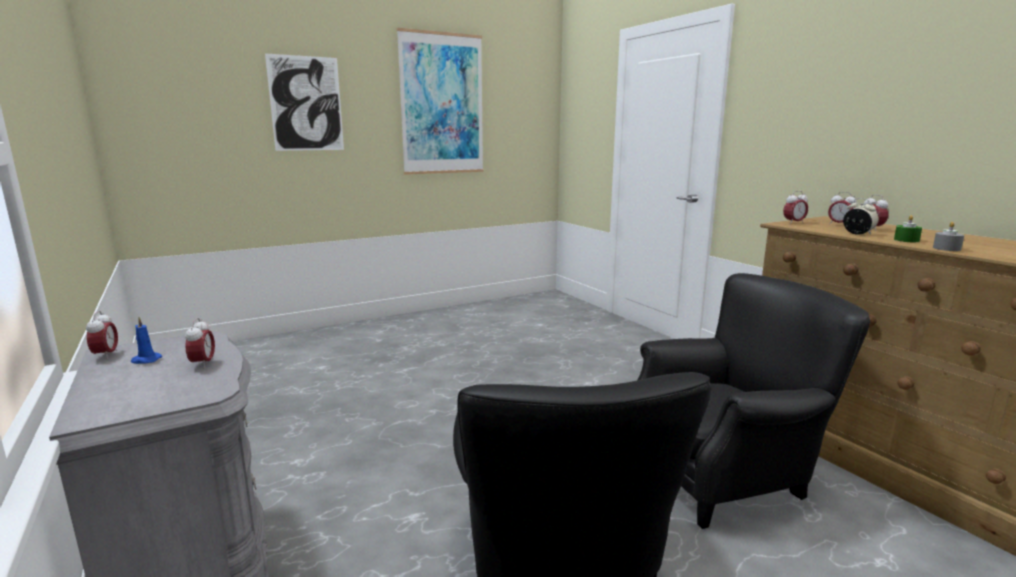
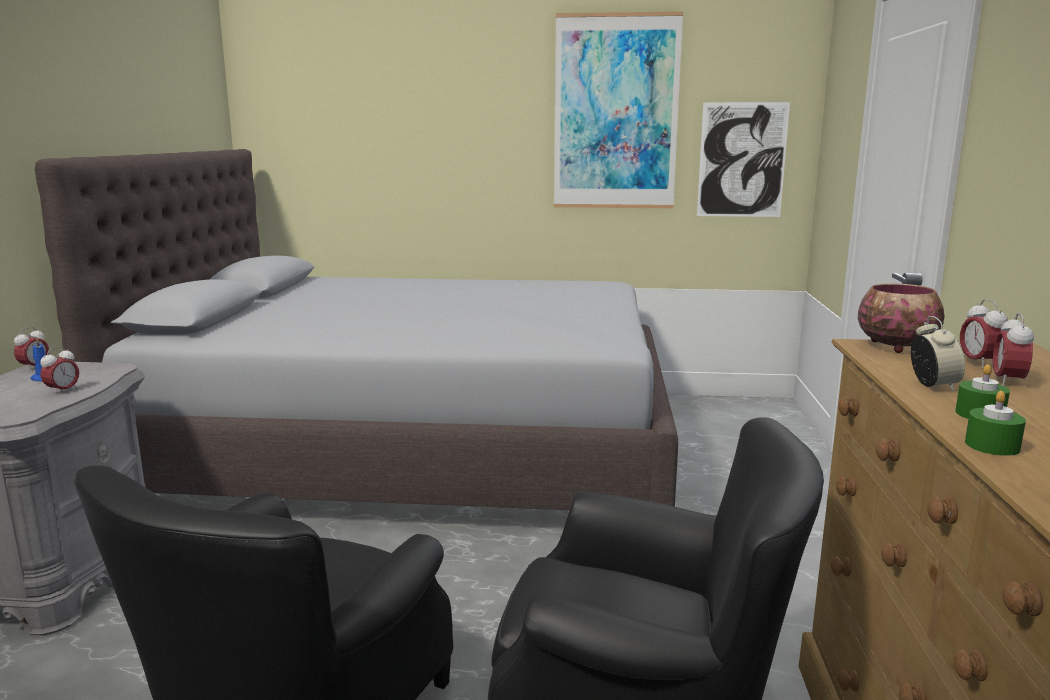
camera: 35 degrees right, 0 degrees up
picture [265,53,344,151] -> picture moved to [697,102,790,217]
alarm clock [783,191,808,224] -> bowl [858,283,945,353]
grey candle [933,222,965,251] -> green candle [965,391,1026,456]
none -> grey bed [35,149,678,510]

